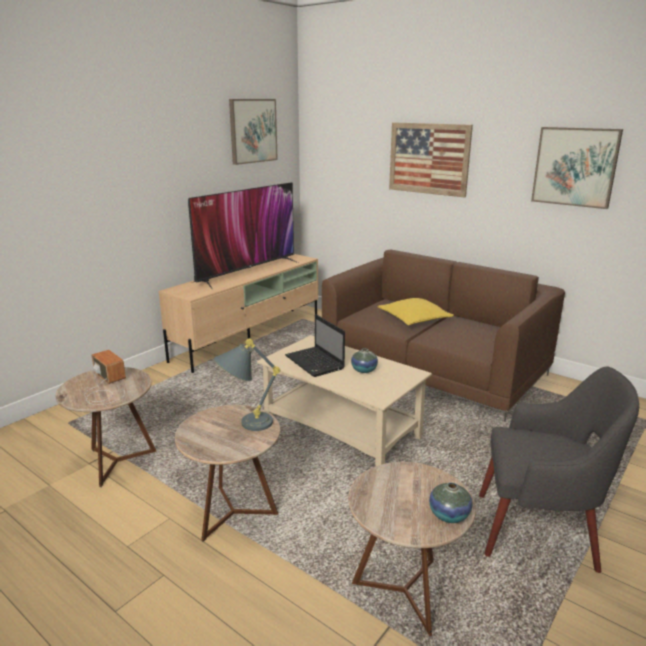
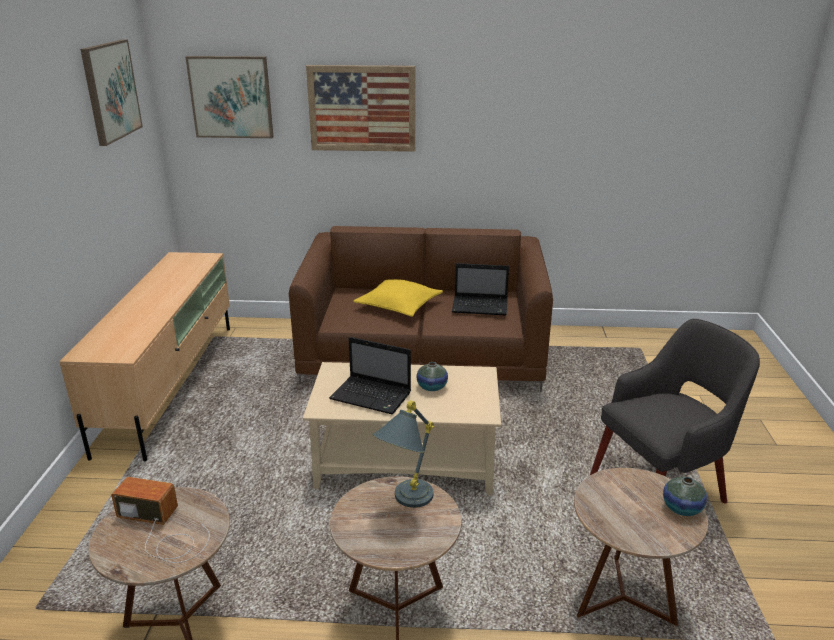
camera: 35 degrees left, 5 degrees up
television [188,182,298,289] -> none
picture [531,127,623,209] -> picture moved to [186,56,274,138]
none -> laptop [452,263,509,316]

